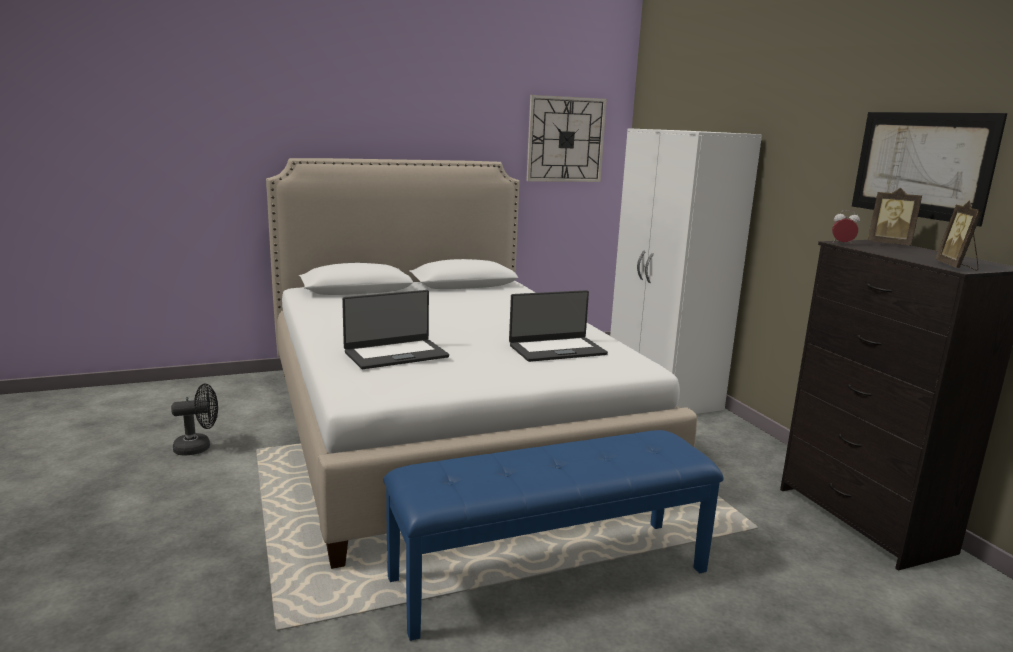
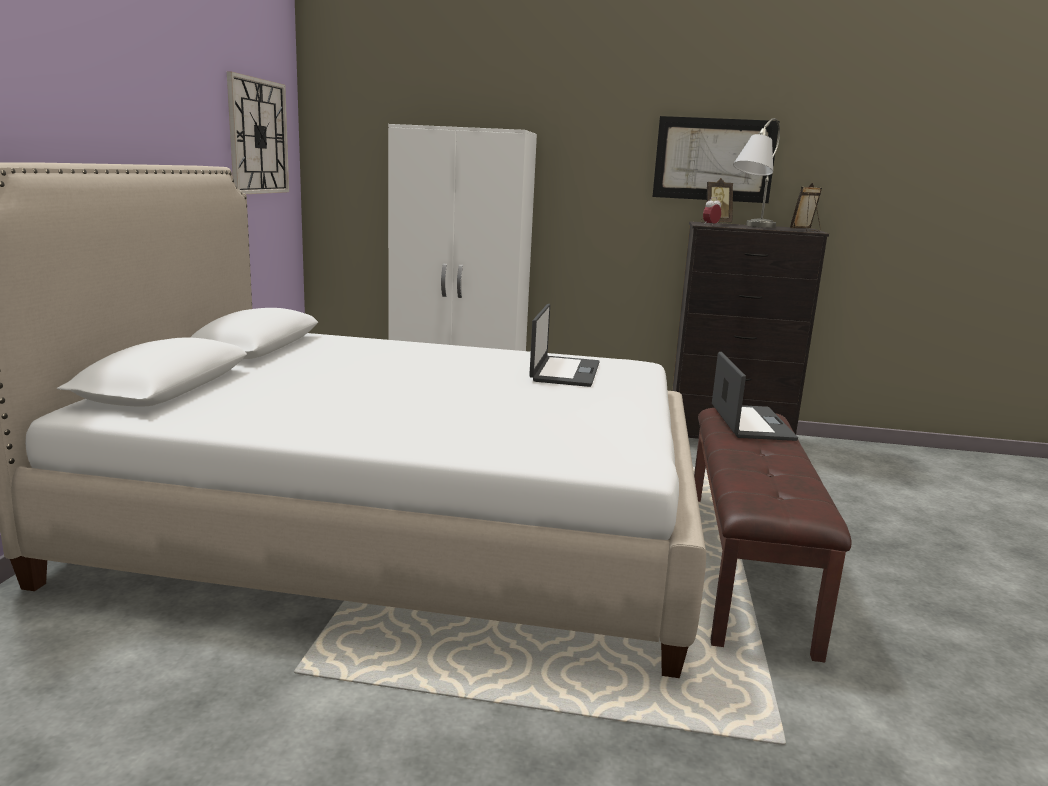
camera: 60 degrees left, 0 degrees up
black fan [171,384,218,456] -> none
laptop [342,290,449,369] -> laptop moved to [712,352,798,441]
blue bench [384,430,724,641] -> brown bench [694,408,852,662]
picture frame [935,200,982,270] -> picture frame turned 105 degrees clockwise [790,183,822,231]
none -> grey table lamp [733,118,780,228]

